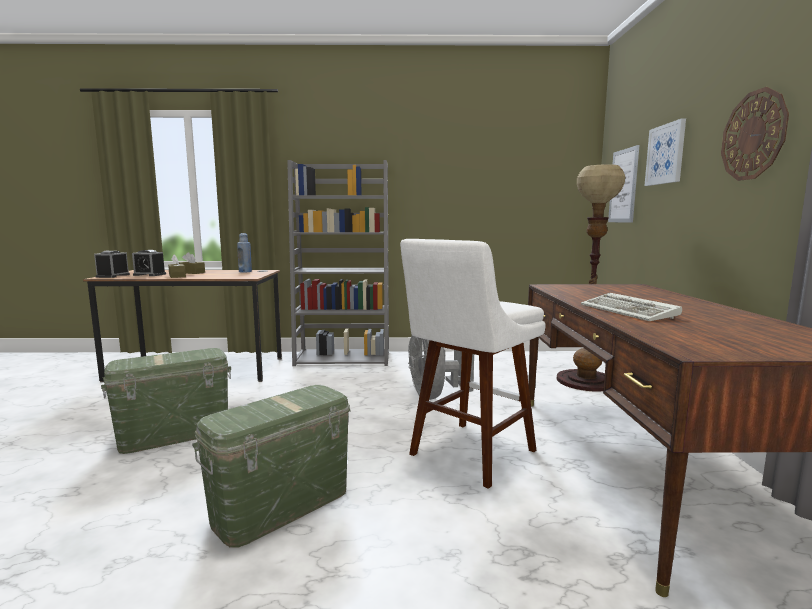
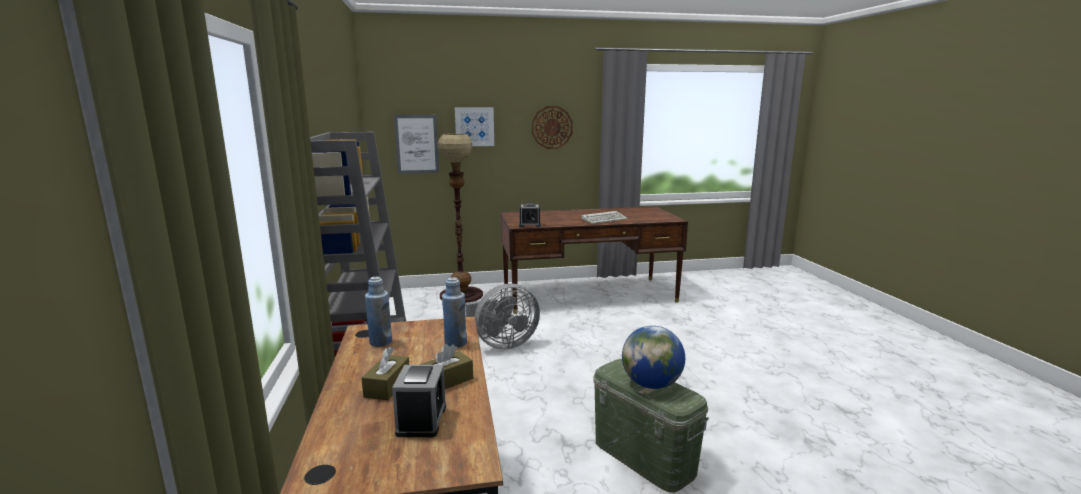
camera: 100 degrees left, 5 degrees up
alarm clock [94,251,130,278] -> alarm clock moved to [519,203,541,227]
green storage box [192,385,351,548] -> none
white stool [400,239,546,489] -> none
none -> blue bottle [442,277,467,348]
none -> globe [622,325,685,389]

